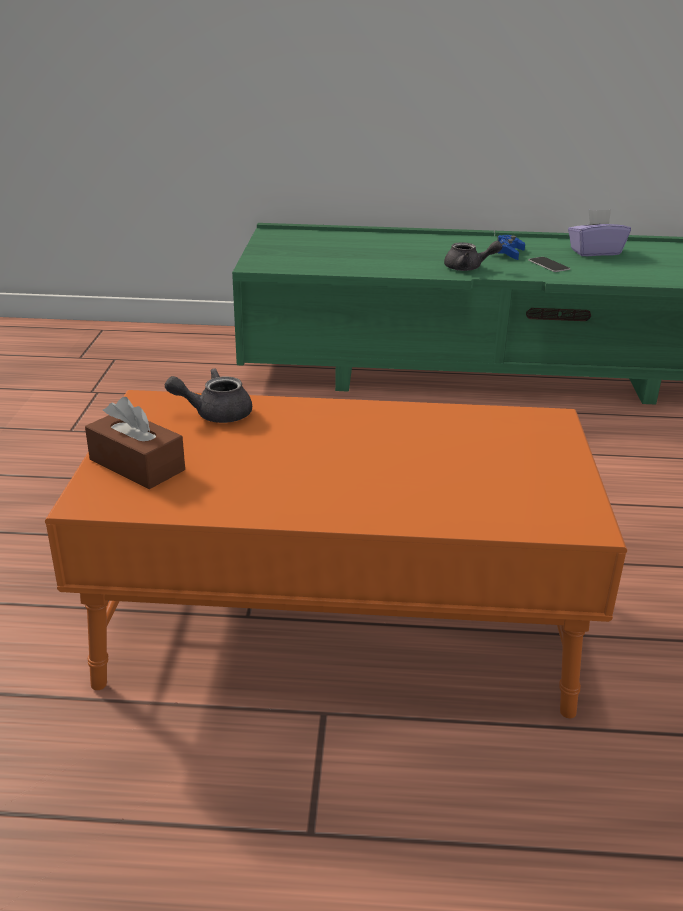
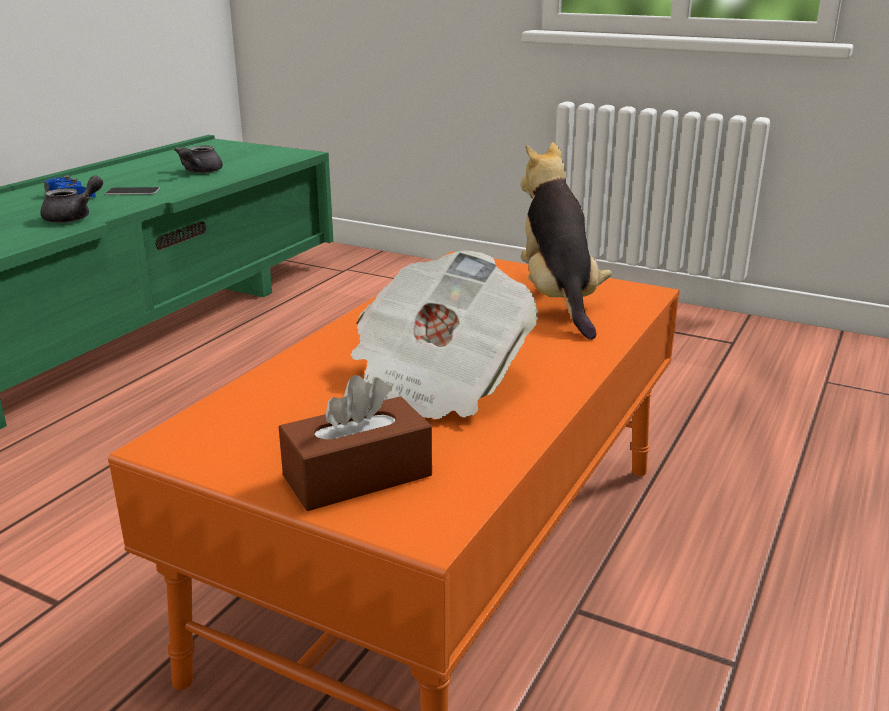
camera: 65 degrees left, 5 degrees down
grey teapot [165,368,252,423] -> grey teapot moved to [174,146,223,173]
purple tissue box [568,209,631,256] -> none
none -> newspaper [351,250,538,419]
none -> plush toy [521,142,612,340]

